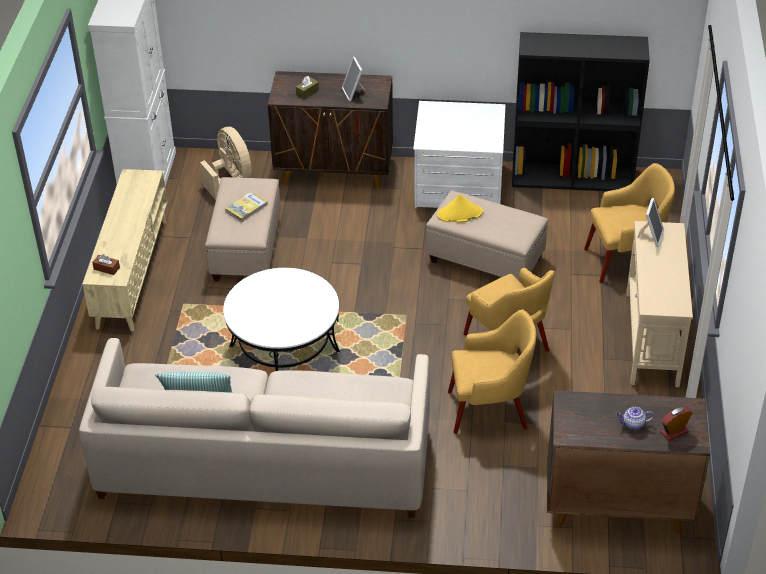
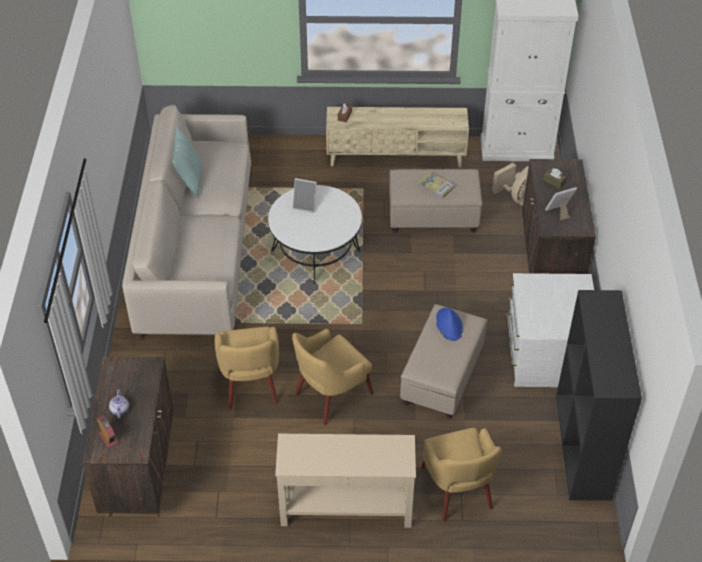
camera: 85 degrees right, 5 degrees up
yellow hat [437,195,483,223] -> blue hat [436,308,463,341]
picture frame [637,198,664,247] -> picture frame moved to [293,178,317,213]

